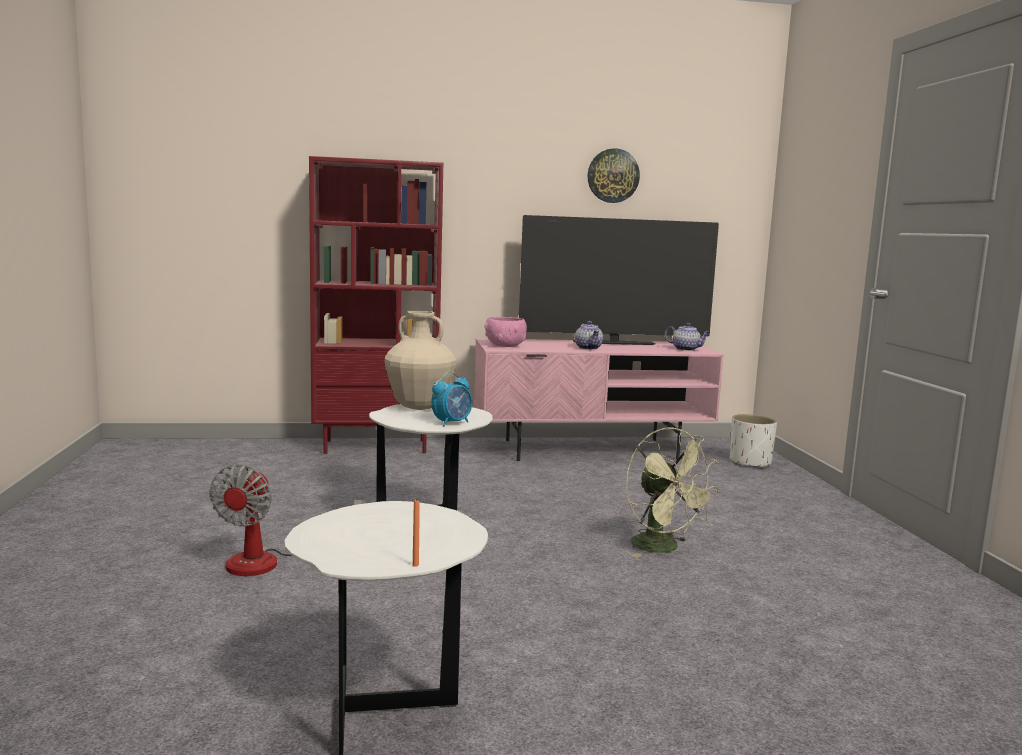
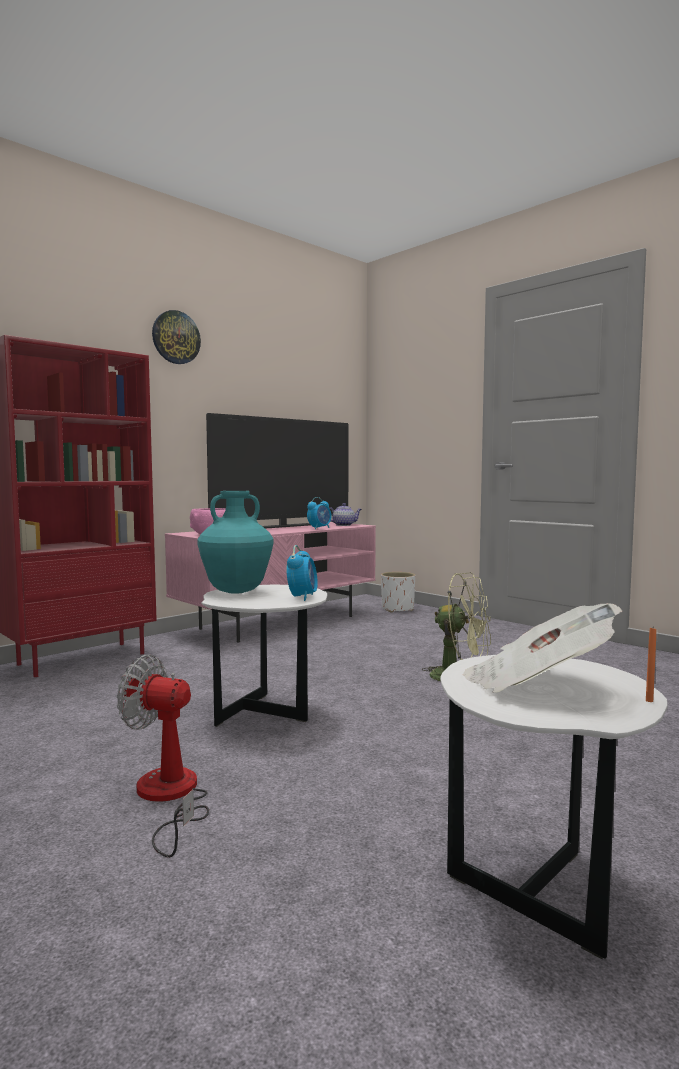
camera: 35 degrees left, 5 degrees down
fan [209,464,366,576] -> fan turned 135 degrees clockwise [117,655,209,858]
beige vase [385,311,456,410] -> turquoise vase [197,491,273,594]
teapot [575,321,603,350] -> none
wall clock [588,148,640,203] -> wall clock moved to [152,310,201,364]
none -> alarm clock [307,497,331,529]
none -> newspaper [463,603,622,693]

